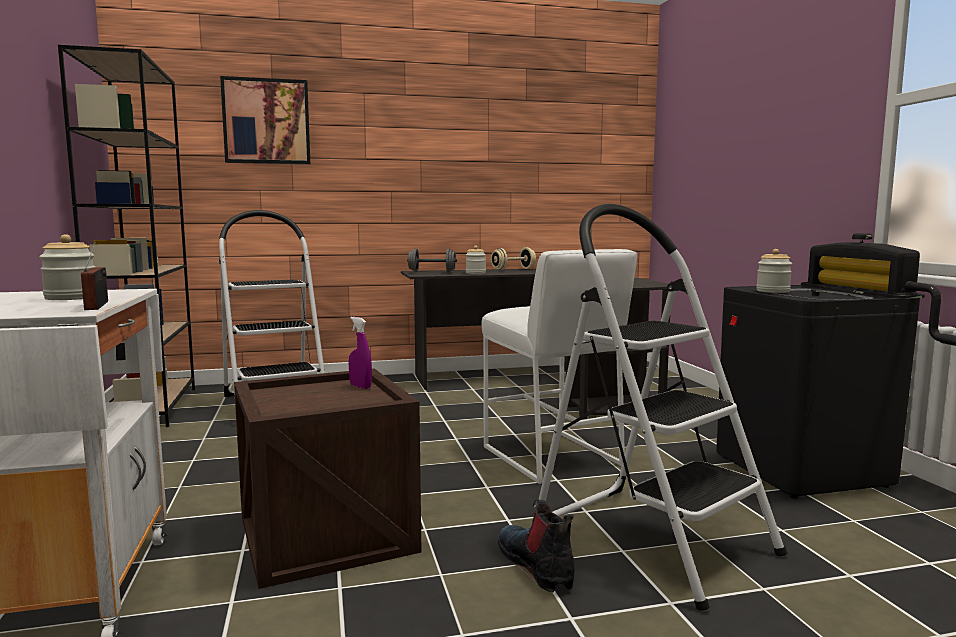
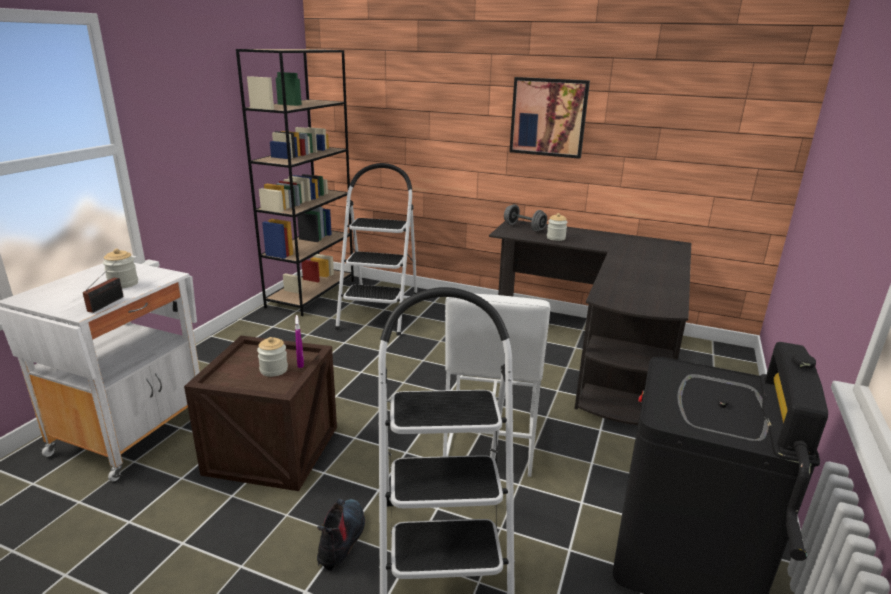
camera: 35 degrees right, 15 degrees up
picture [220,76,310,164] -> picture moved to [509,77,590,159]
beige dumbbell [491,247,536,270] -> none
jar [756,249,792,293] -> jar moved to [257,337,288,377]

